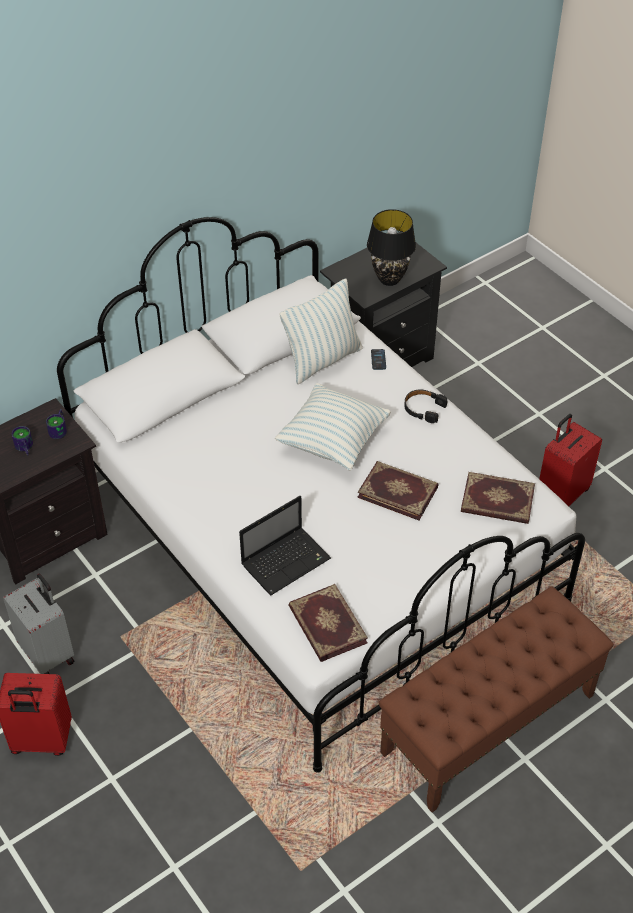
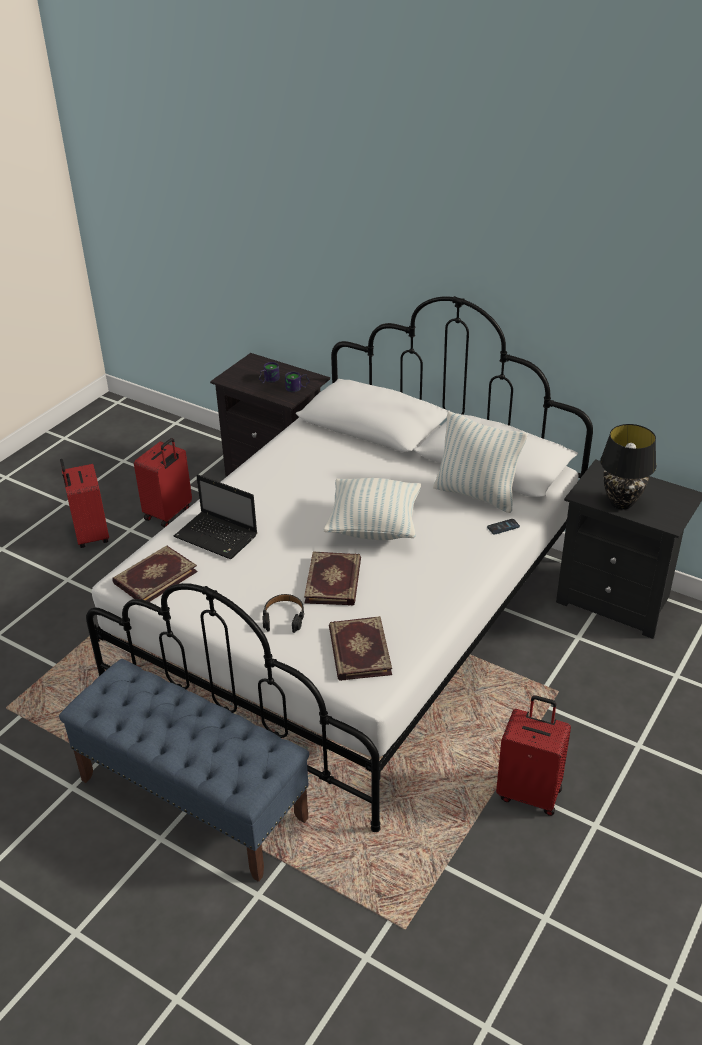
camera: 70 degrees right, 10 degrees down
grey suitcase [3,573,75,674] -> red suitcase [134,438,192,527]
brown bench [379,586,614,812] -> blue bench [59,659,309,882]
black headphones [404,390,447,423] -> black headphones moved to [263,594,304,633]

